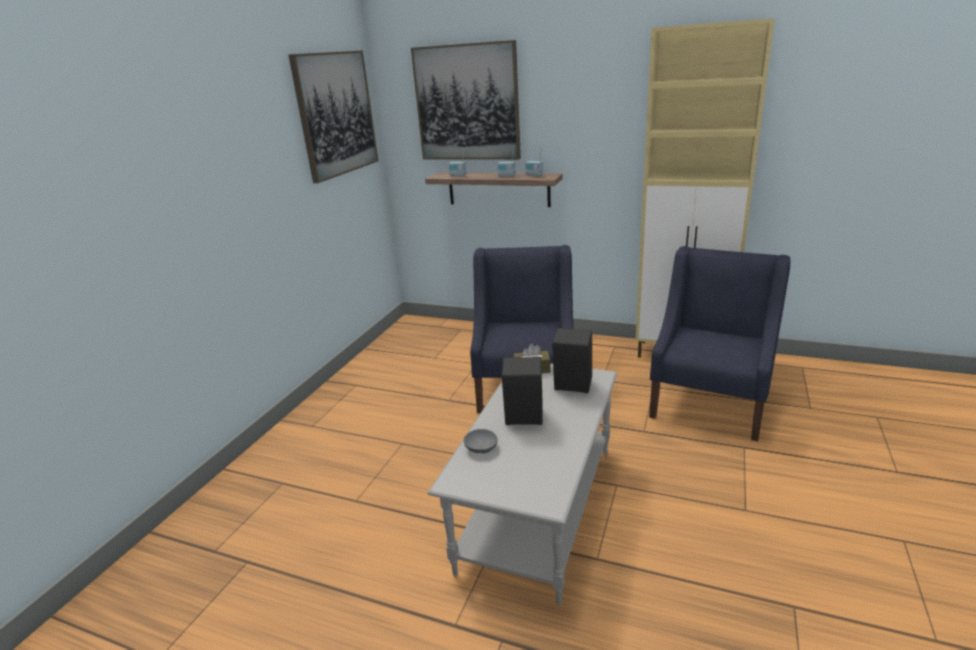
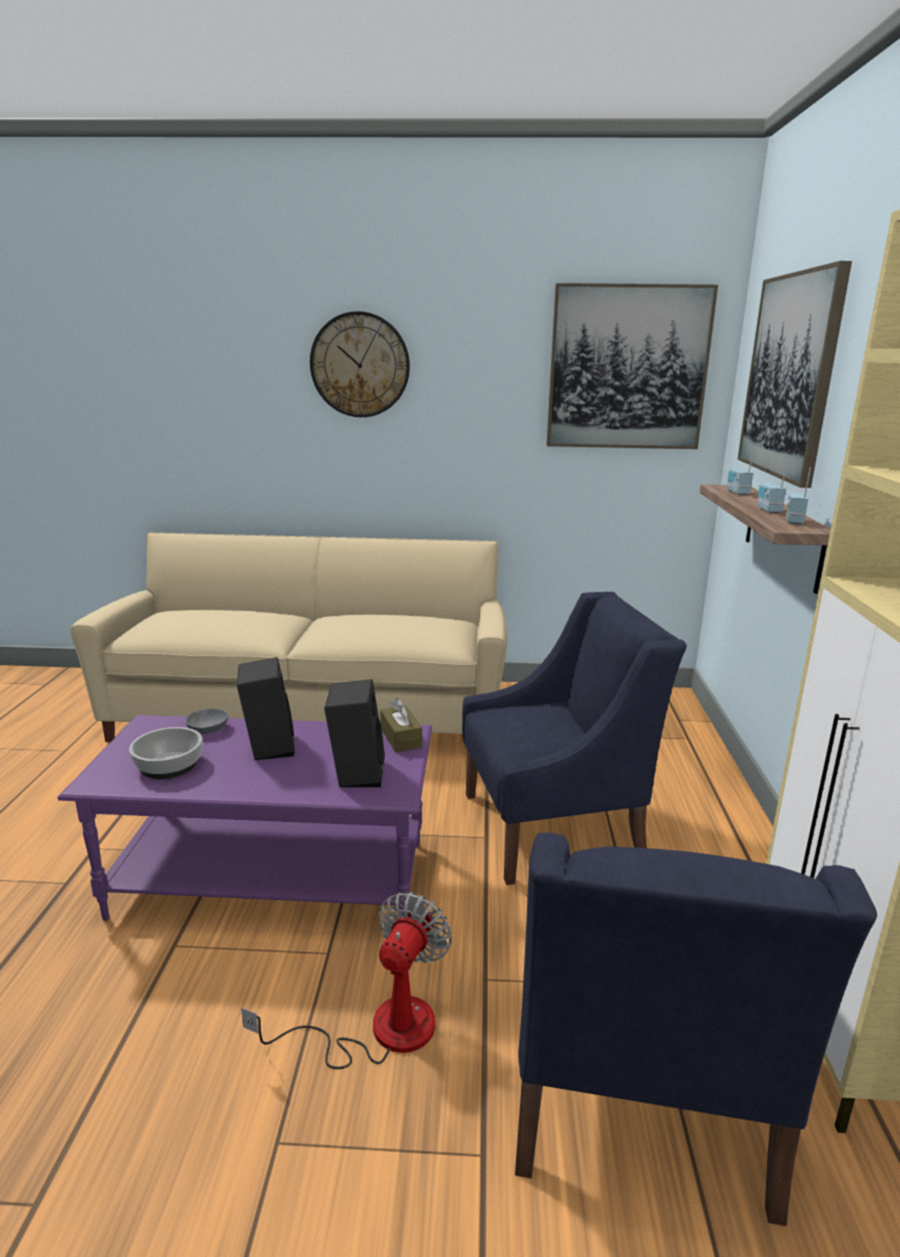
camera: 70 degrees right, 5 degrees down
grey coffee table [428,364,617,605] -> purple coffee table [58,715,432,921]
blue armchair [649,246,791,441] -> blue armchair turned 90 degrees clockwise [515,832,877,1226]
none -> beige sofa [70,533,507,742]
none -> bowl [129,727,203,779]
none -> fan [241,892,452,1069]
none -> wall clock [310,311,410,417]

